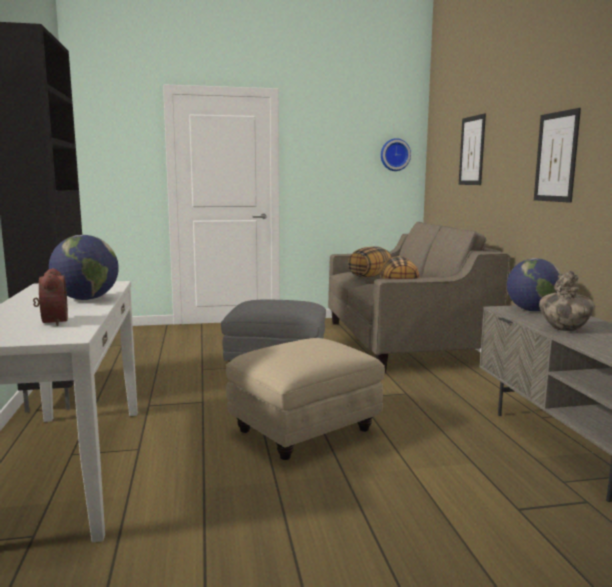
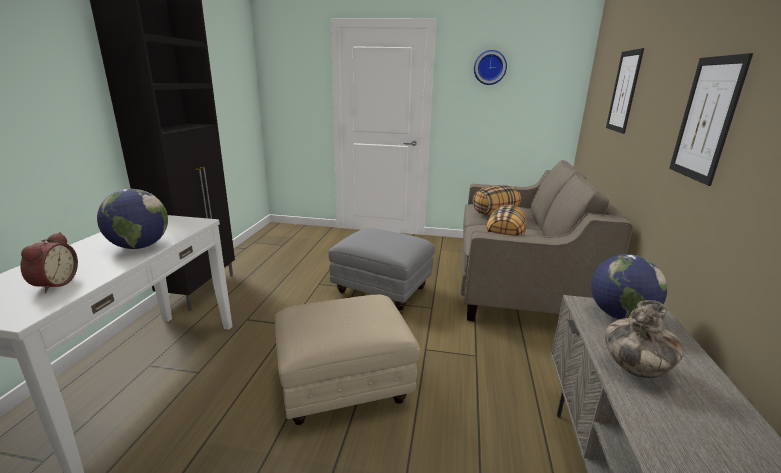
camera: 20 degrees right, 10 degrees up
wall clock [381,138,411,171] -> wall clock moved to [474,50,507,85]

